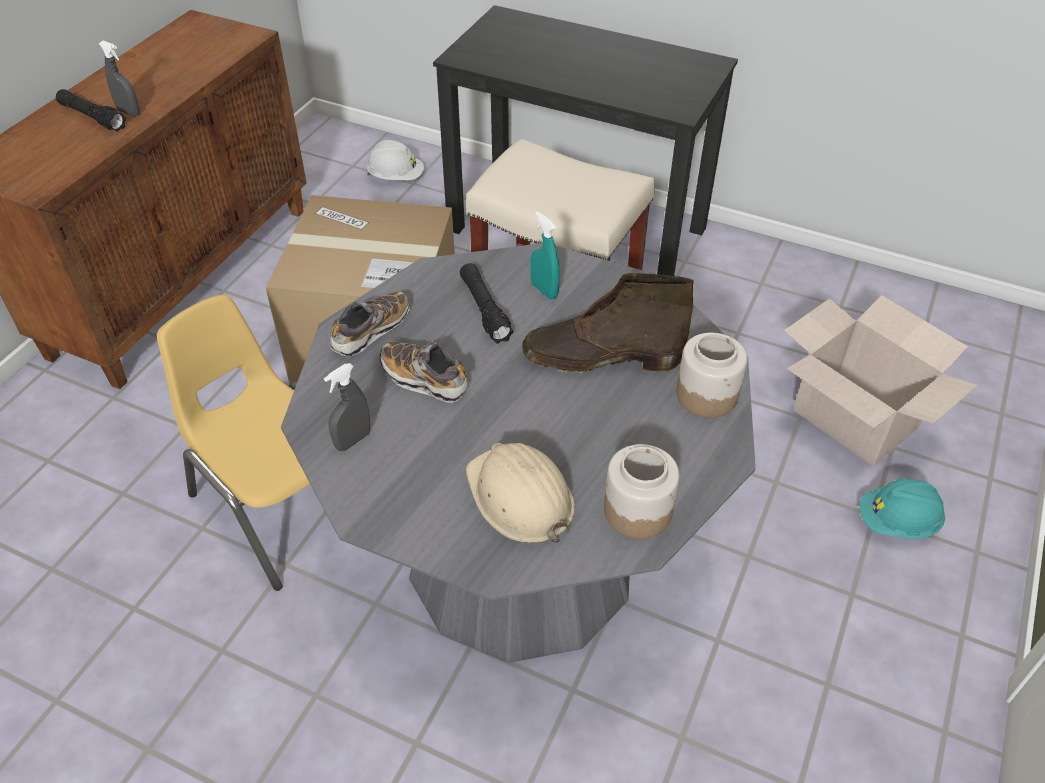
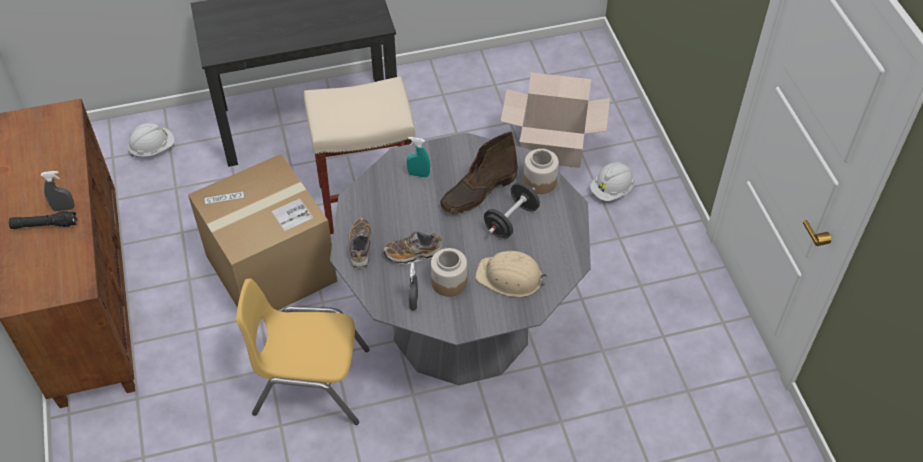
camera: 40 degrees left, 5 degrees up
black flashlight [460,263,513,344] -> none
jar [604,444,680,539] -> jar moved to [431,248,467,297]
turquoise hard hat [860,478,945,539] -> white hard hat [590,162,634,201]
none -> black dumbbell [484,182,540,238]

